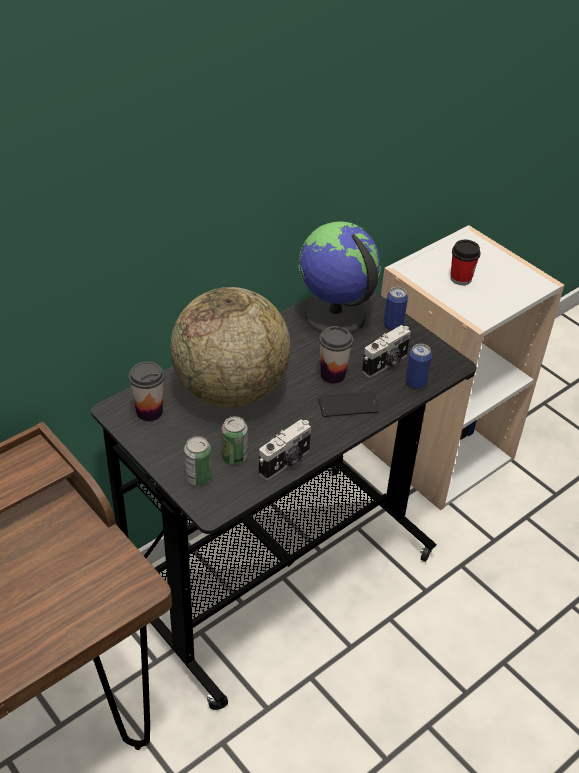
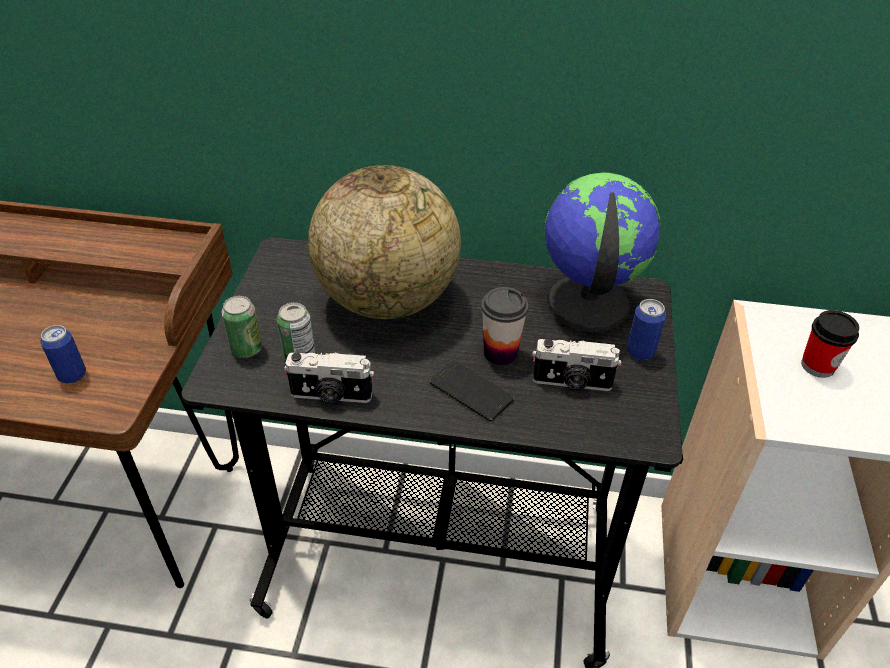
camera: 50 degrees right, 0 degrees up
cup [128,361,165,421] -> none
can [405,344,432,389] -> can moved to [40,325,86,384]

